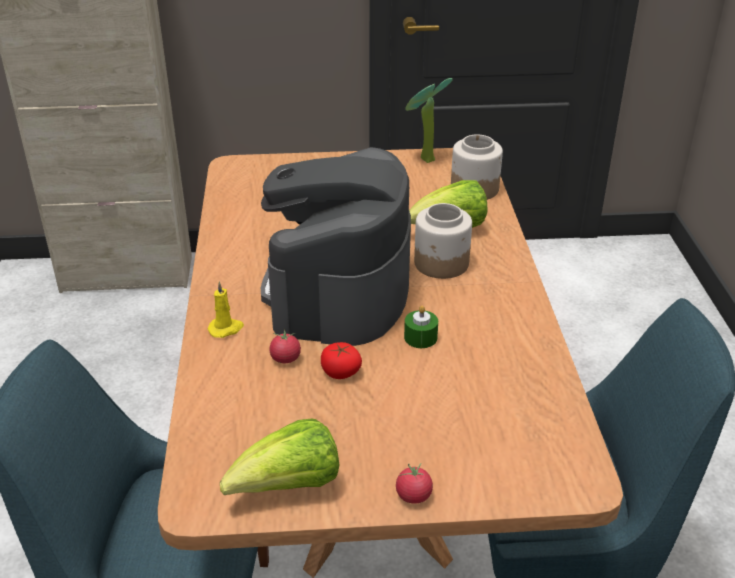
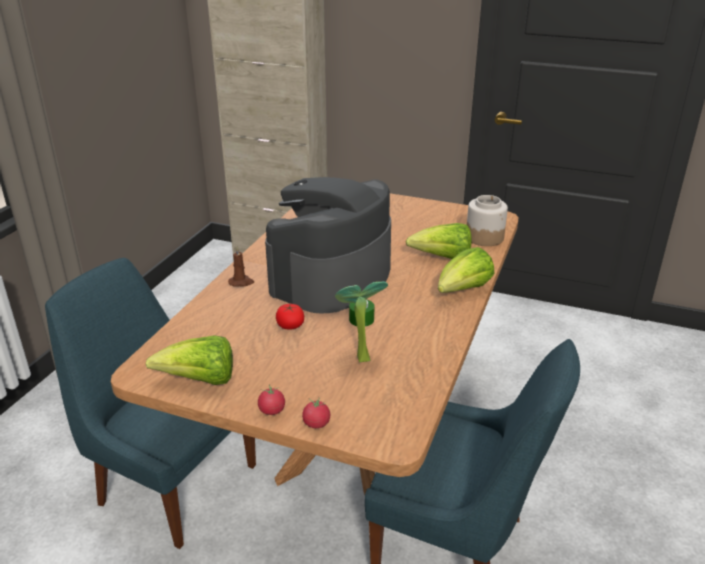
camera: 25 degrees right, 5 degrees down
yellow candle [208,281,244,338] -> brown candle [228,246,254,287]
tomato [269,329,301,363] -> tomato moved to [302,398,330,428]
potted plant [405,78,453,163] -> potted plant moved to [335,281,388,363]
jar [414,203,472,279] -> none
none -> lettuce [438,247,495,293]

